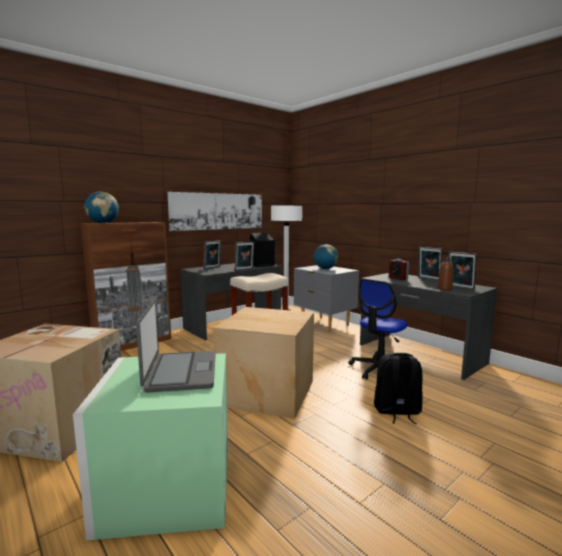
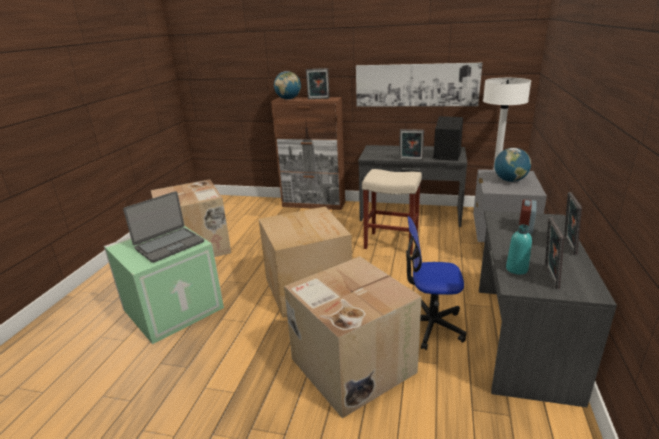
camera: 55 degrees right, 15 degrees up
picture frame [204,240,221,269] -> picture frame moved to [306,68,330,99]
black backpack [374,353,423,424] -> cardboard box [284,256,422,418]
brown bottle [438,257,454,291] -> turquoise bottle [506,224,532,275]

